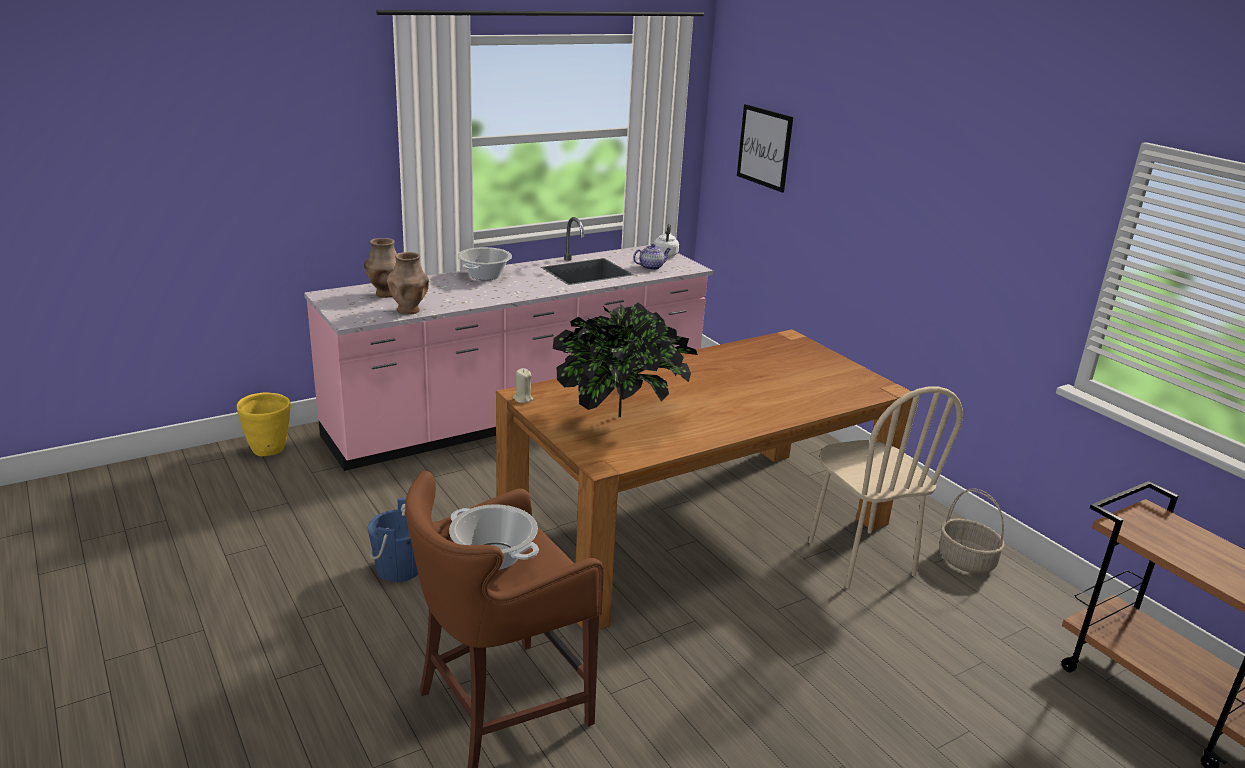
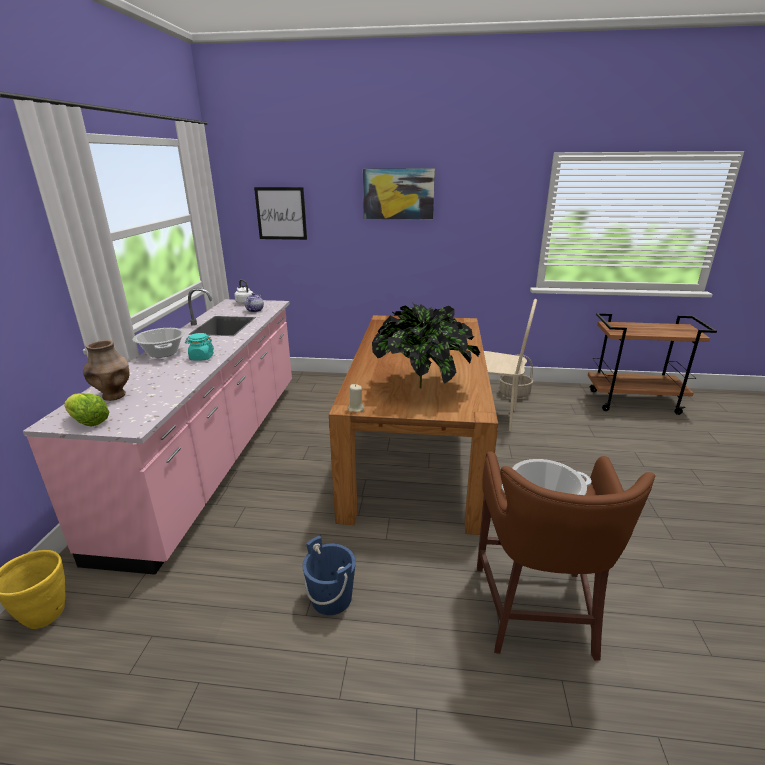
camera: 50 degrees left, 0 degrees up
brown vase [387,252,429,315] -> none
none -> lettuce [64,393,109,427]
none -> turquoise jar [185,333,214,361]
none -> picture [363,168,435,220]

